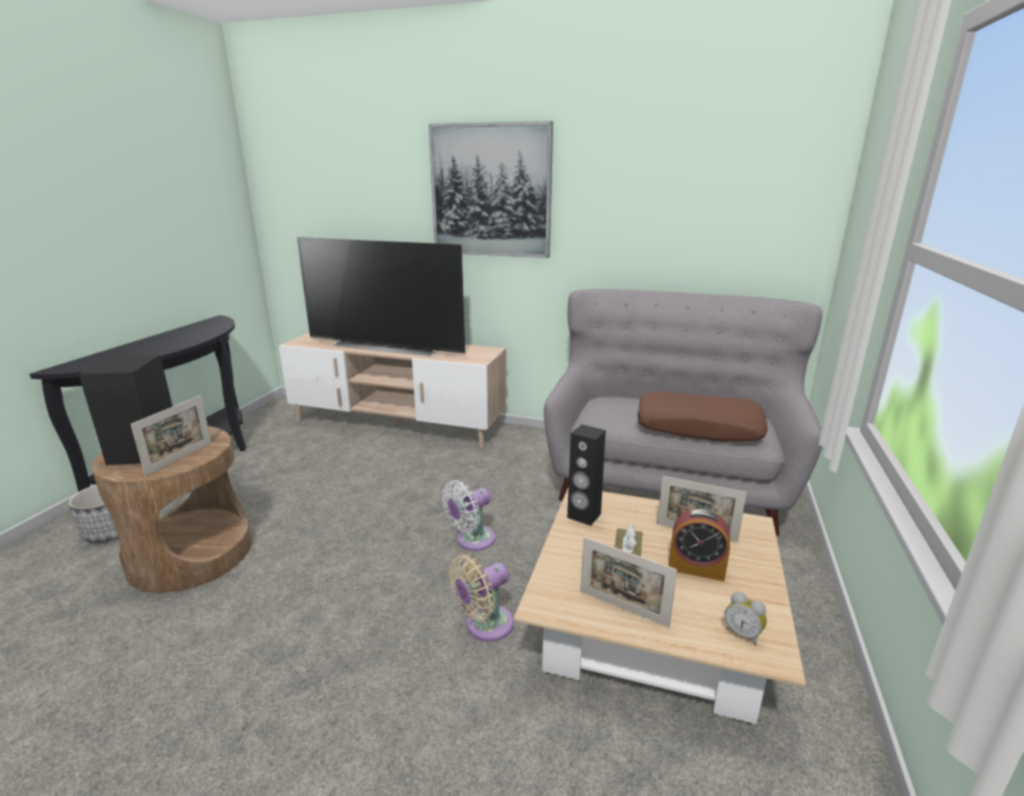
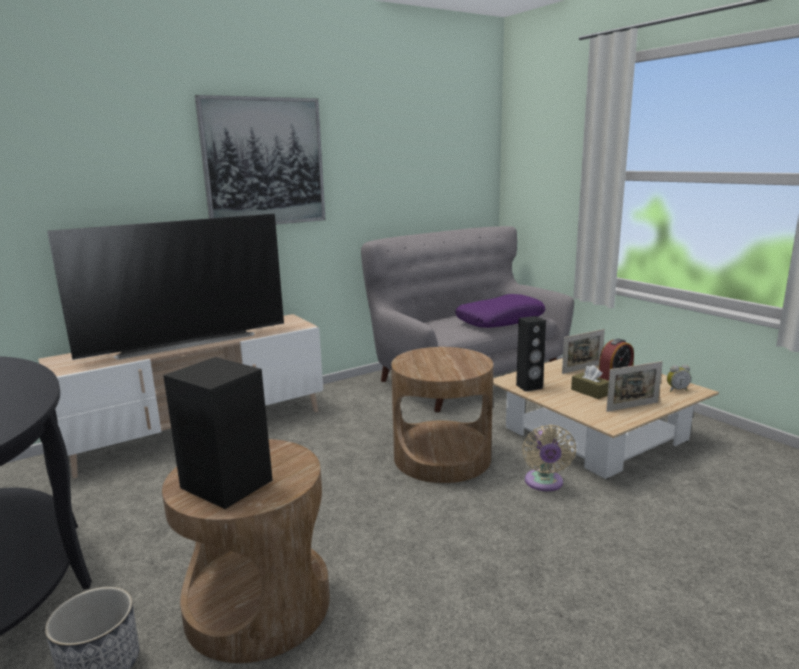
camera: 50 degrees left, 5 degrees down
picture frame [131,395,212,476] -> none
white fan [442,480,495,551] -> brown side table [391,347,493,483]
brown pillow [638,391,768,442] -> purple pillow [455,294,545,328]

